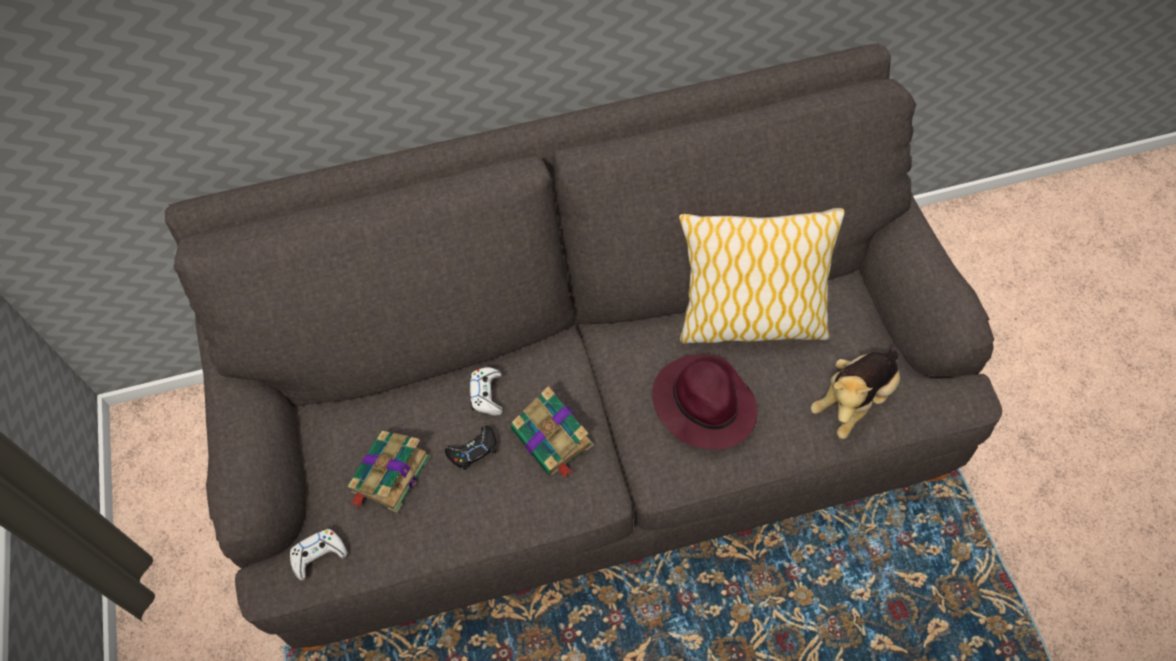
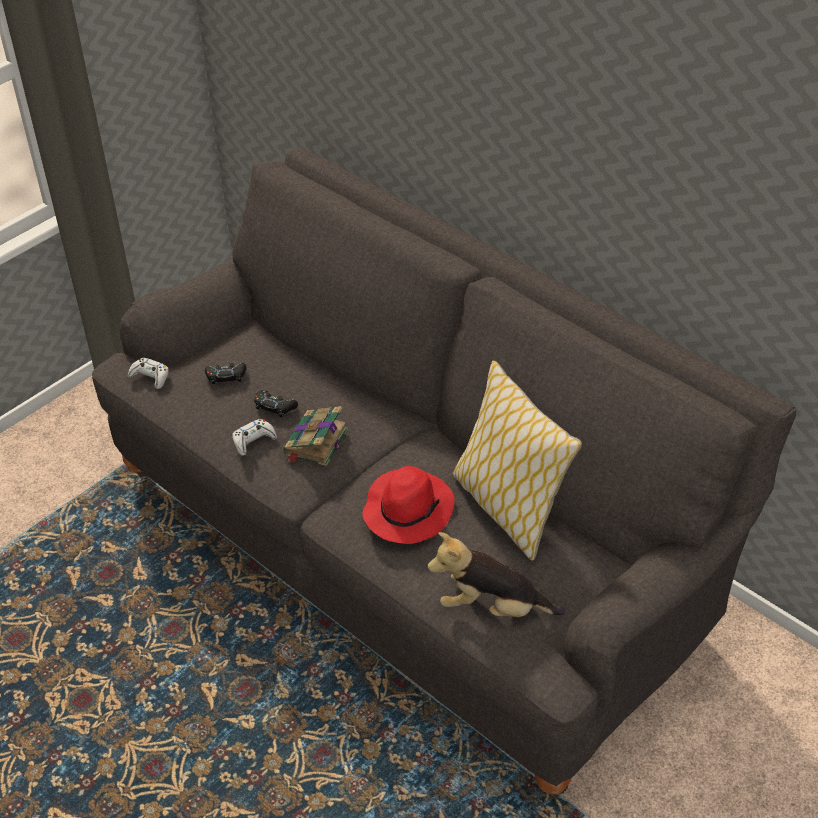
camera: 55 degrees right, 15 degrees down
book [347,431,430,513] -> black game controller [205,363,247,384]
white game controller [470,367,503,416] -> white game controller moved to [232,419,277,456]
purple hat [652,354,757,450] -> red hat [362,466,455,544]

